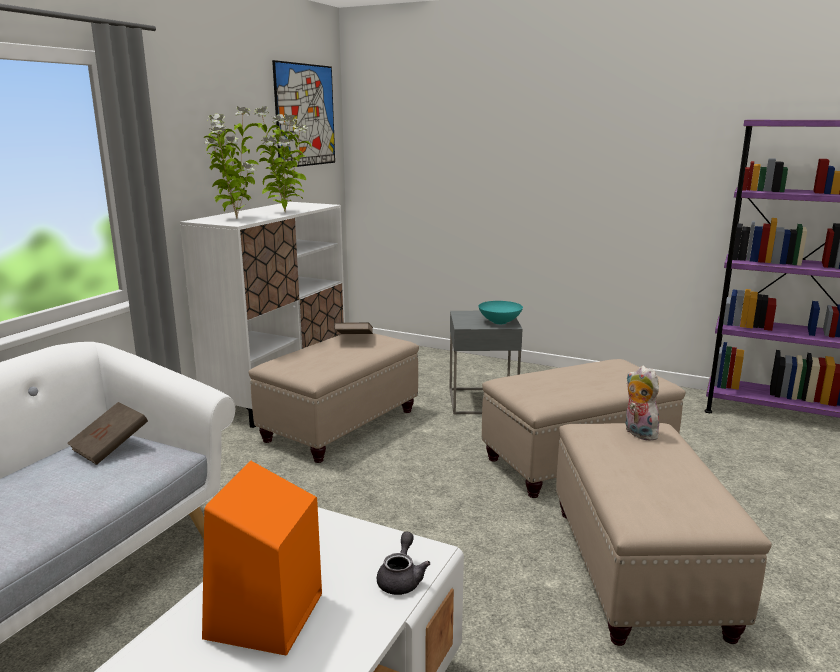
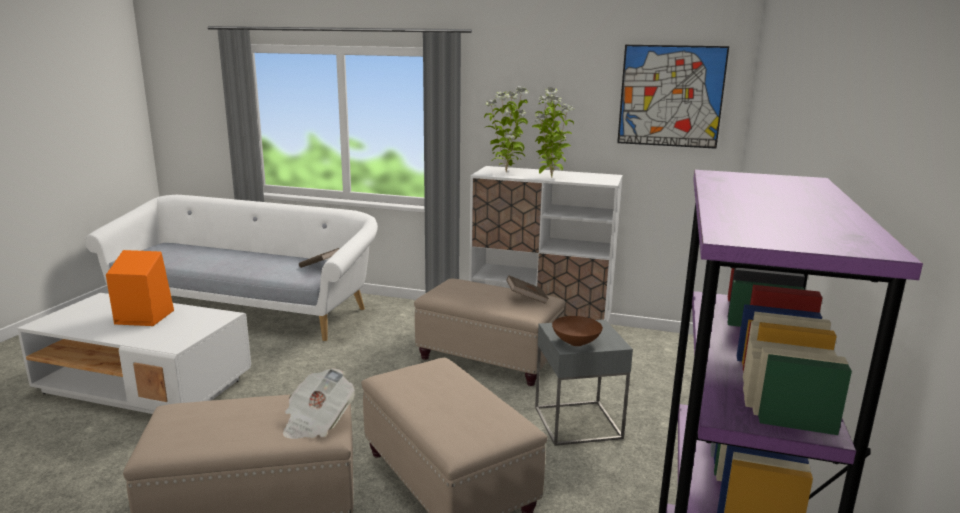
camera: 80 degrees right, 0 degrees up
grey teapot [377,532,430,595] -> none
turquoise bowl [478,301,523,324] -> brown bowl [552,316,603,346]
plush toy [625,366,660,441] -> newspaper [283,368,355,439]

